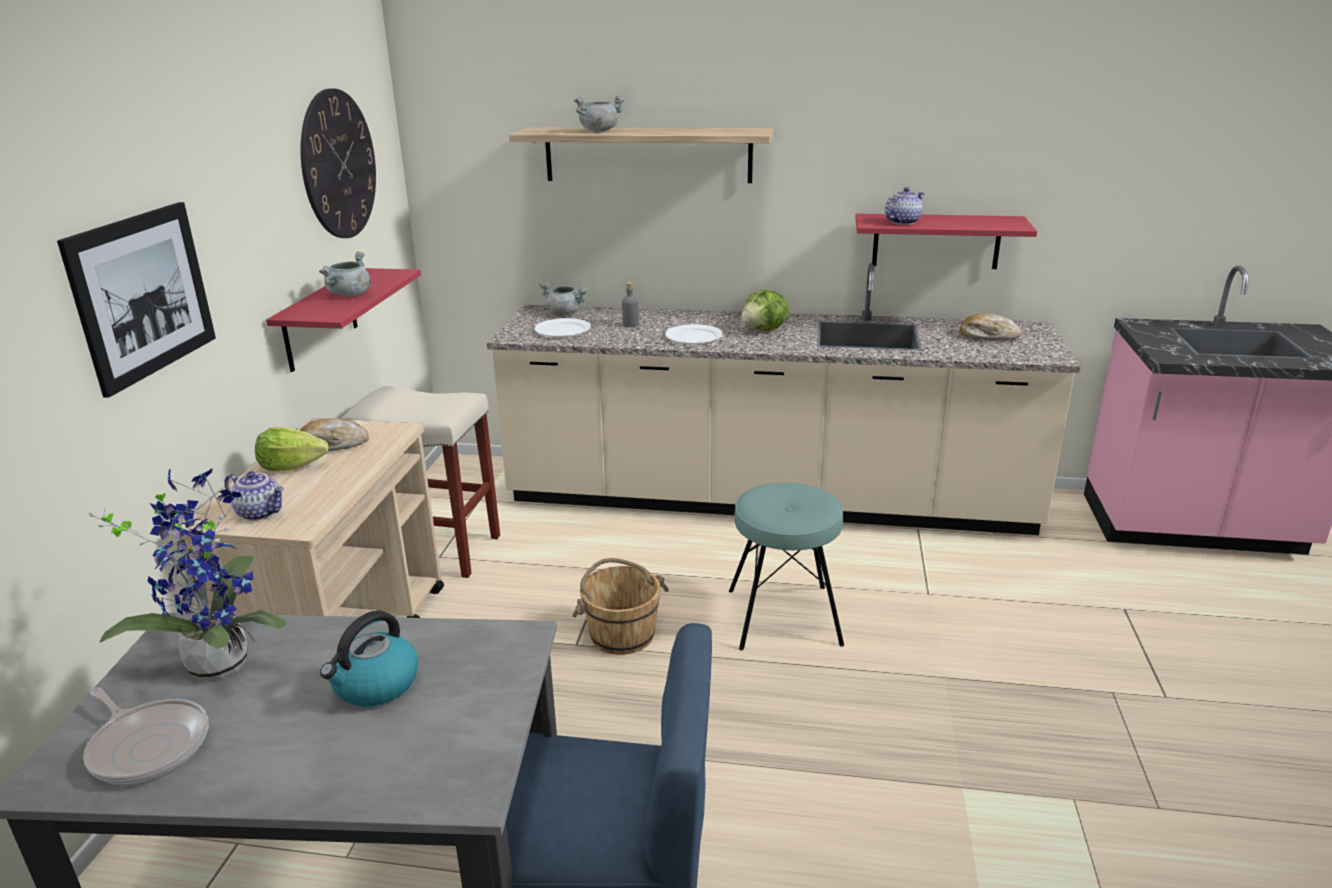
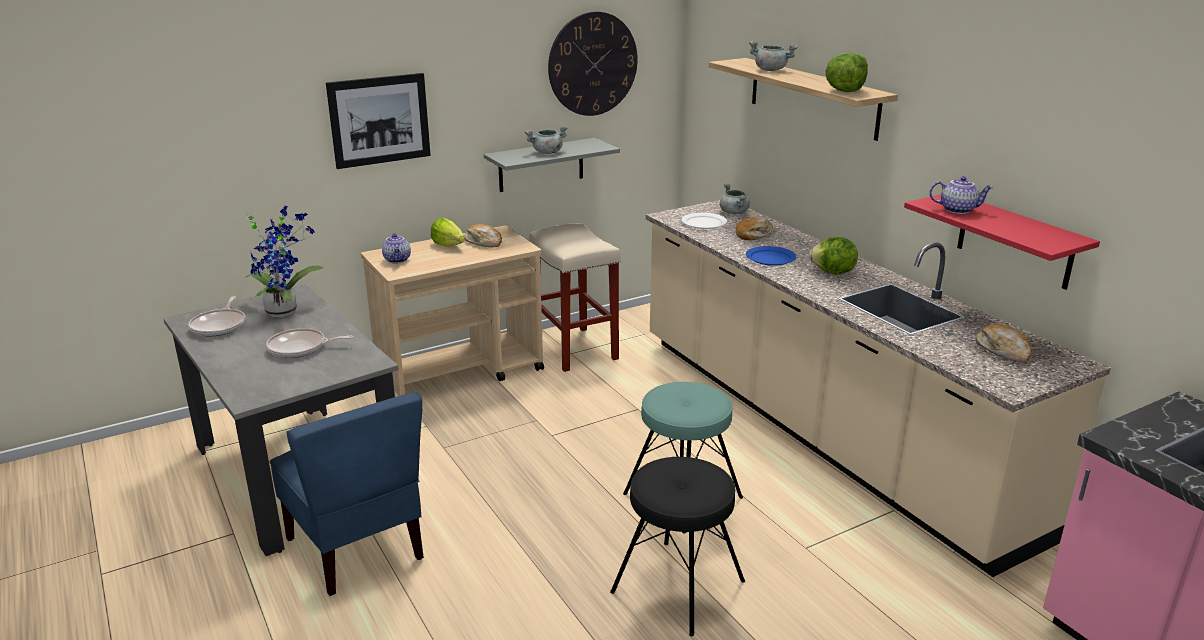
camera: 50 degrees right, 0 degrees up
red shelf [266,268,421,372] -> grey shelf [484,138,620,192]
kettle [320,610,418,707] -> frying pan [266,328,353,358]
brown bucket [572,558,669,655] -> none
grey bottle [622,282,639,327] -> bread [736,216,773,240]
white plate [665,324,723,345] -> blue plate [746,246,796,266]
none -> black stool [610,457,745,636]
none -> lettuce [825,53,868,92]

